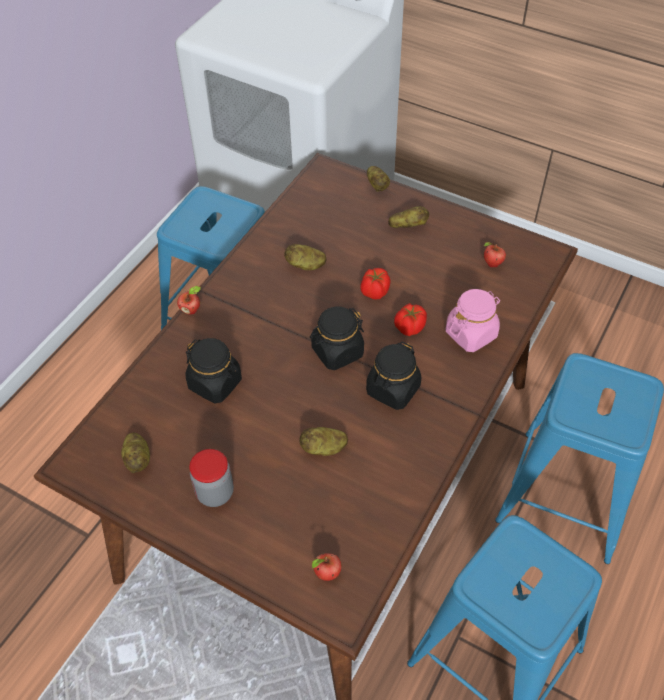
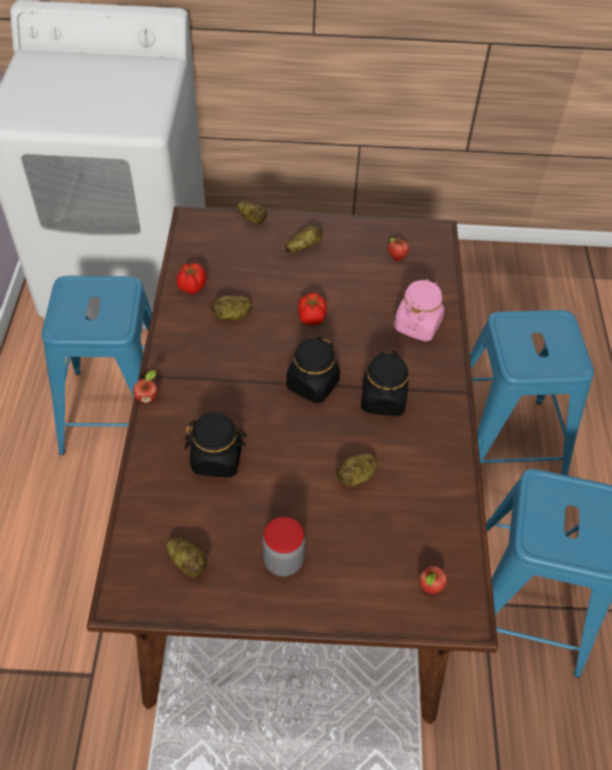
camera: 30 degrees left, 0 degrees up
tomato [394,303,427,336] -> tomato moved to [176,263,206,294]

